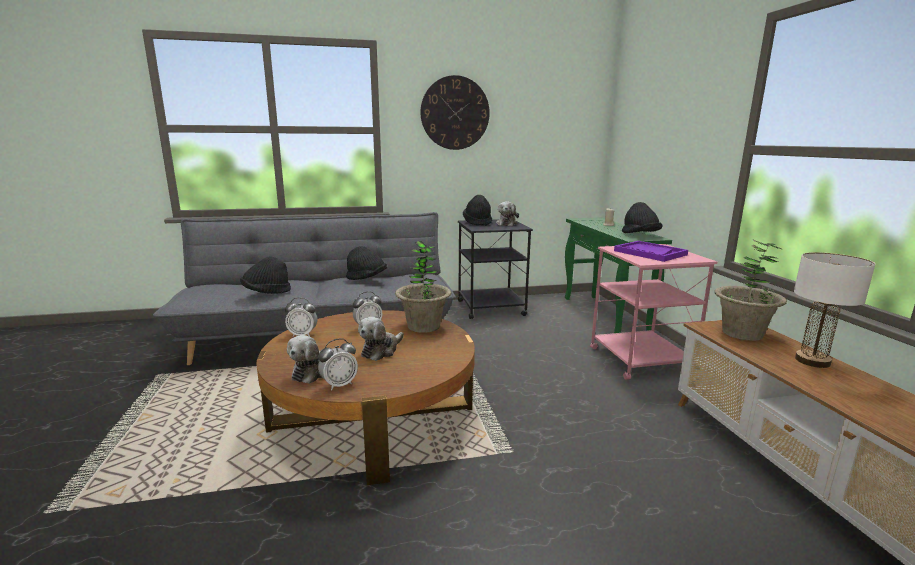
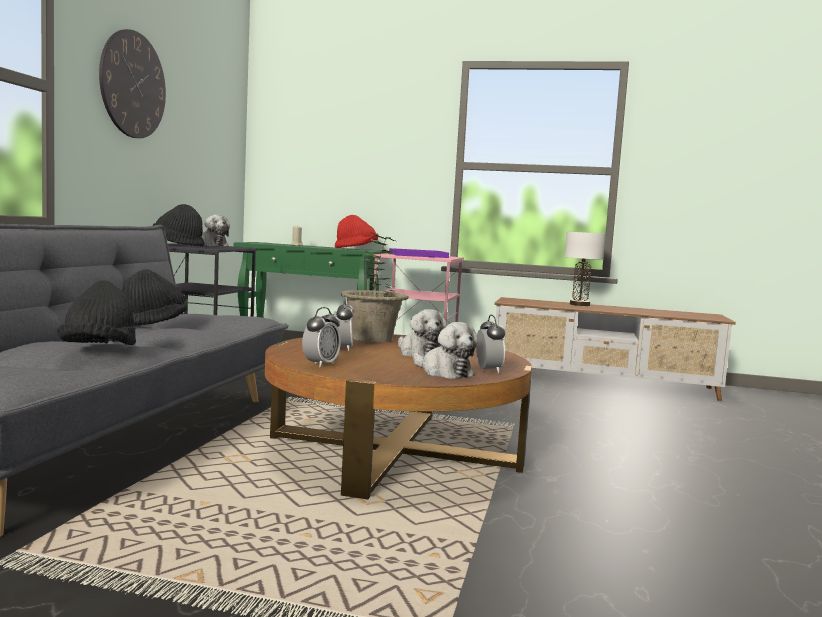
camera: 65 degrees left, 10 degrees down
black hat [622,202,663,233] -> red hat [335,215,378,248]
potted plant [714,239,787,341] -> none

